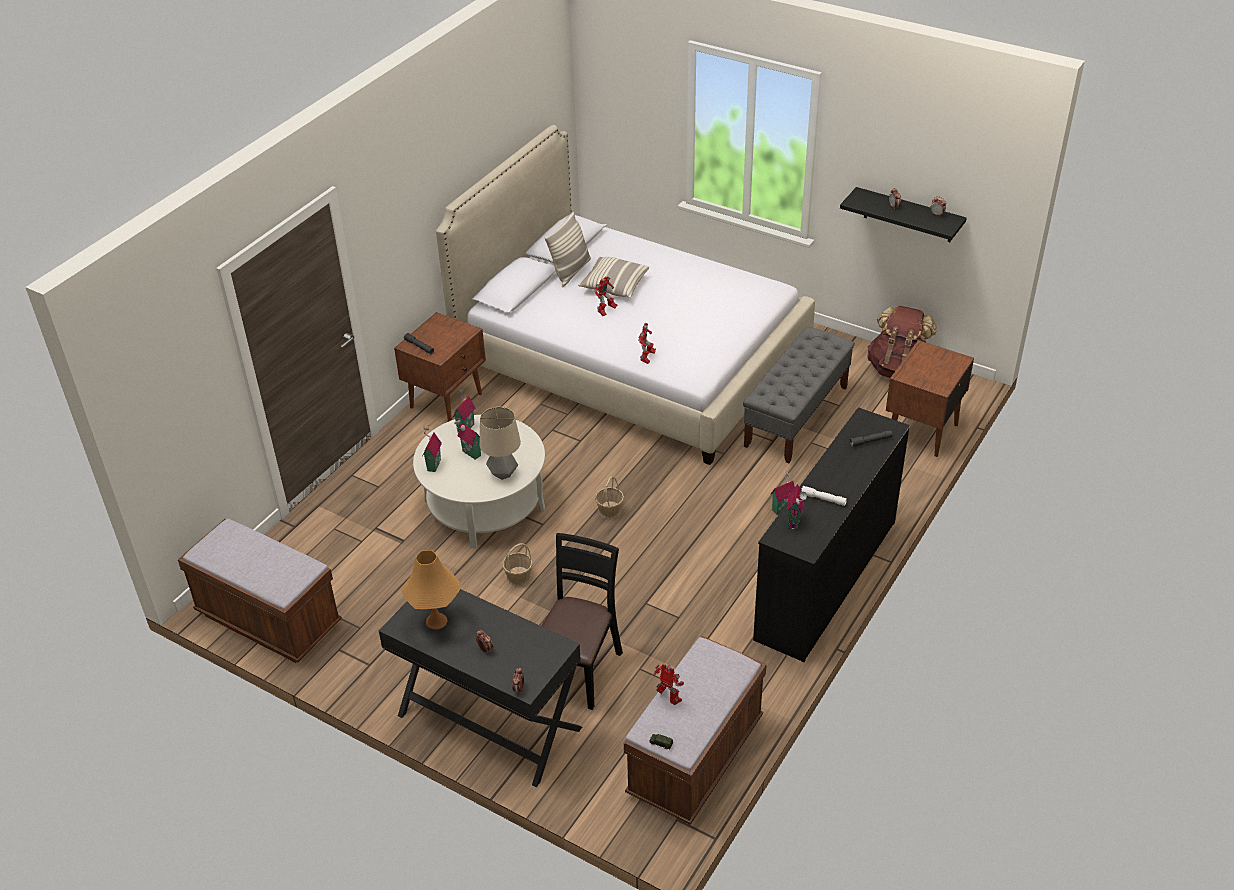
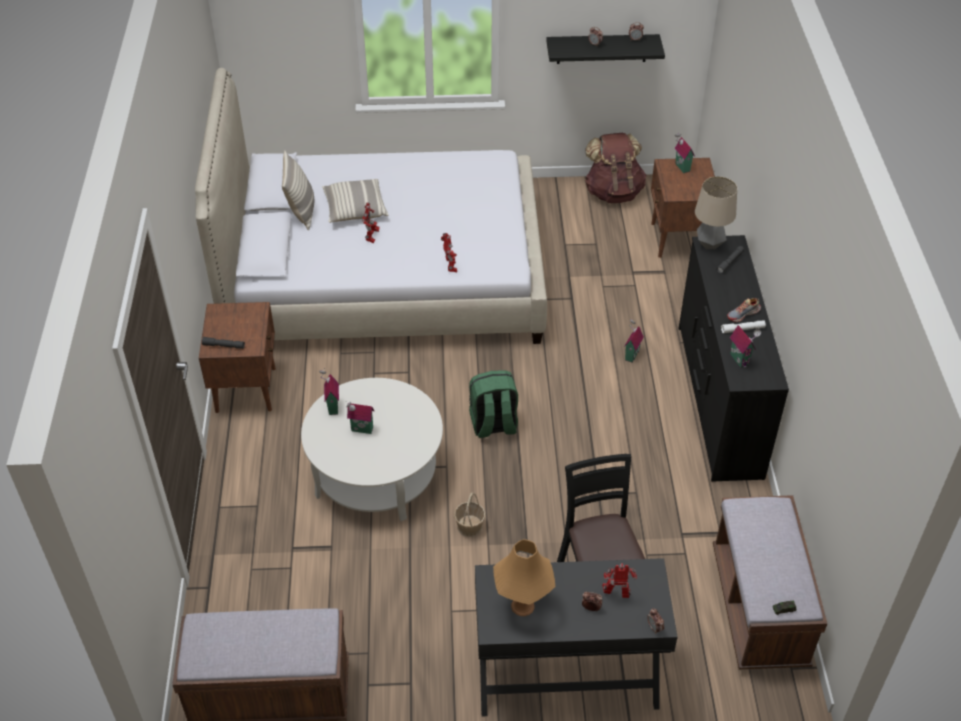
camera: 35 degrees left, 5 degrees up
toy house [422,425,442,472] -> toy house moved to [675,132,695,173]
table lamp [479,407,521,480] -> table lamp moved to [695,176,737,249]
basket [595,476,624,519] -> green backpack [469,370,518,438]
toy robot [653,664,684,705] -> toy robot moved to [602,563,637,598]
grey bench [743,327,855,463] -> none
none -> shoe [727,298,761,322]

